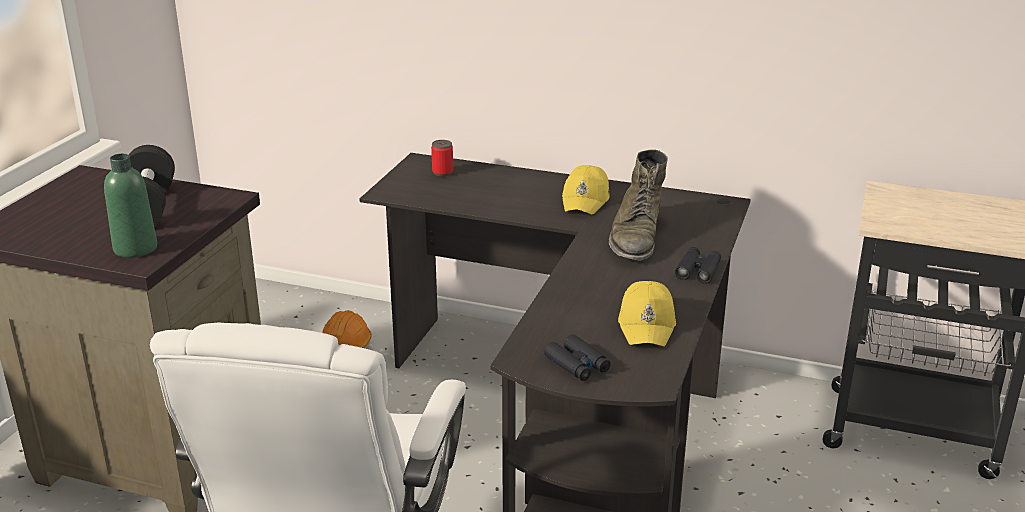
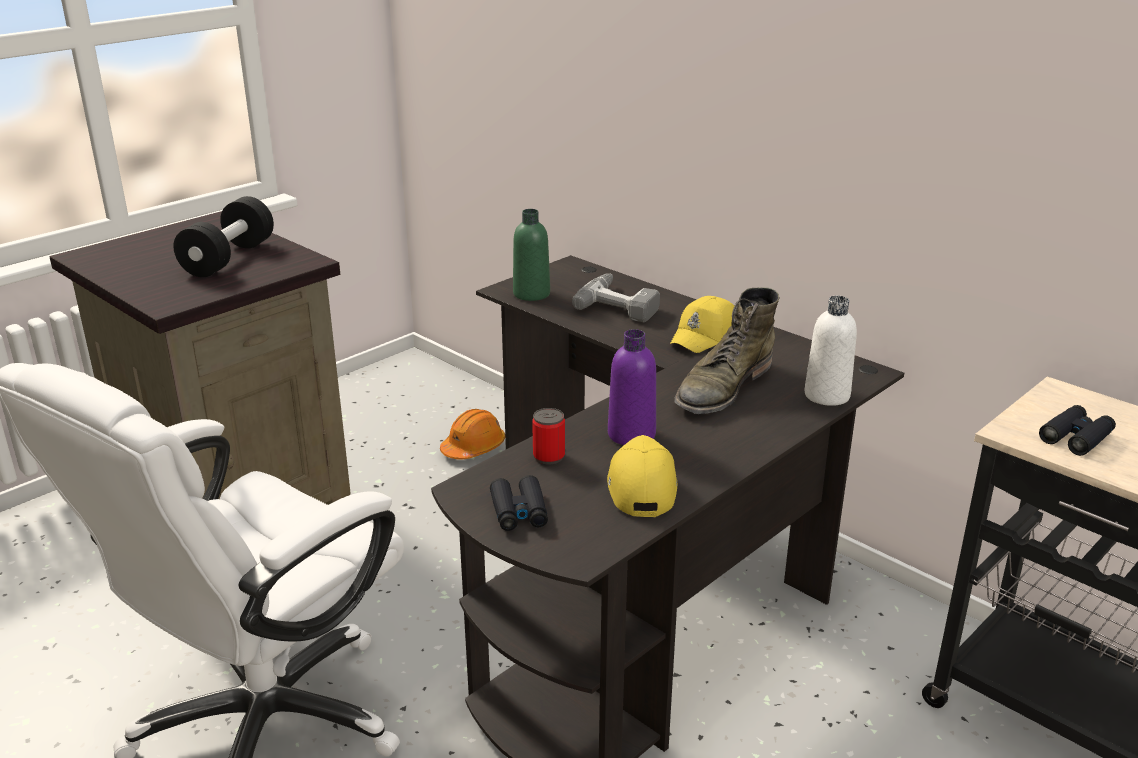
camera: 25 degrees right, 0 degrees up
green bottle [104,154,157,258] -> green bottle moved to [513,209,550,301]
can [431,140,453,176] -> can moved to [532,408,565,464]
yellow cap [618,281,676,346] -> yellow cap turned 150 degrees clockwise [607,435,677,517]
black binoculars [675,247,721,284] -> black binoculars moved to [1039,405,1116,456]
none -> power drill [572,273,660,322]
none -> purple bottle [608,329,656,445]
none -> white bottle [804,296,857,406]

